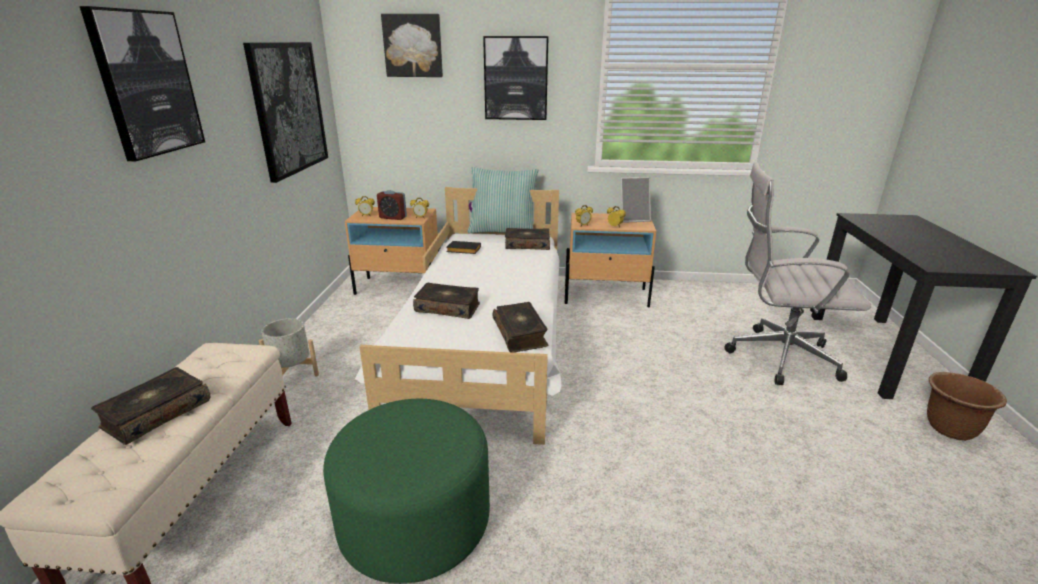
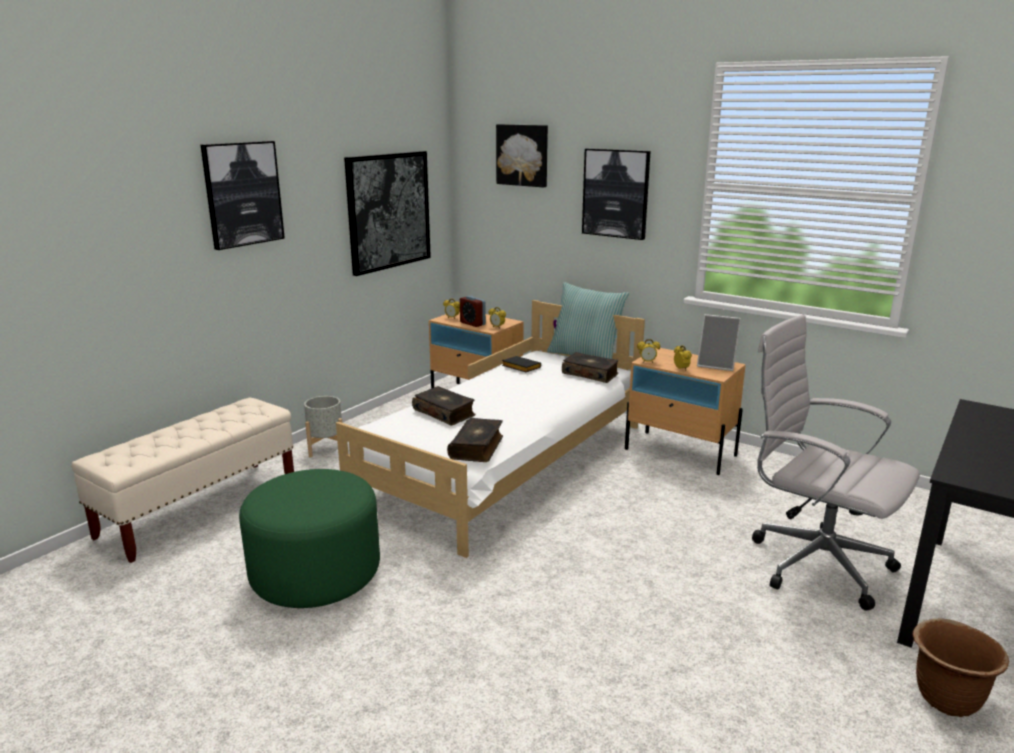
camera: 30 degrees right, 5 degrees down
book [91,367,210,445] -> none

